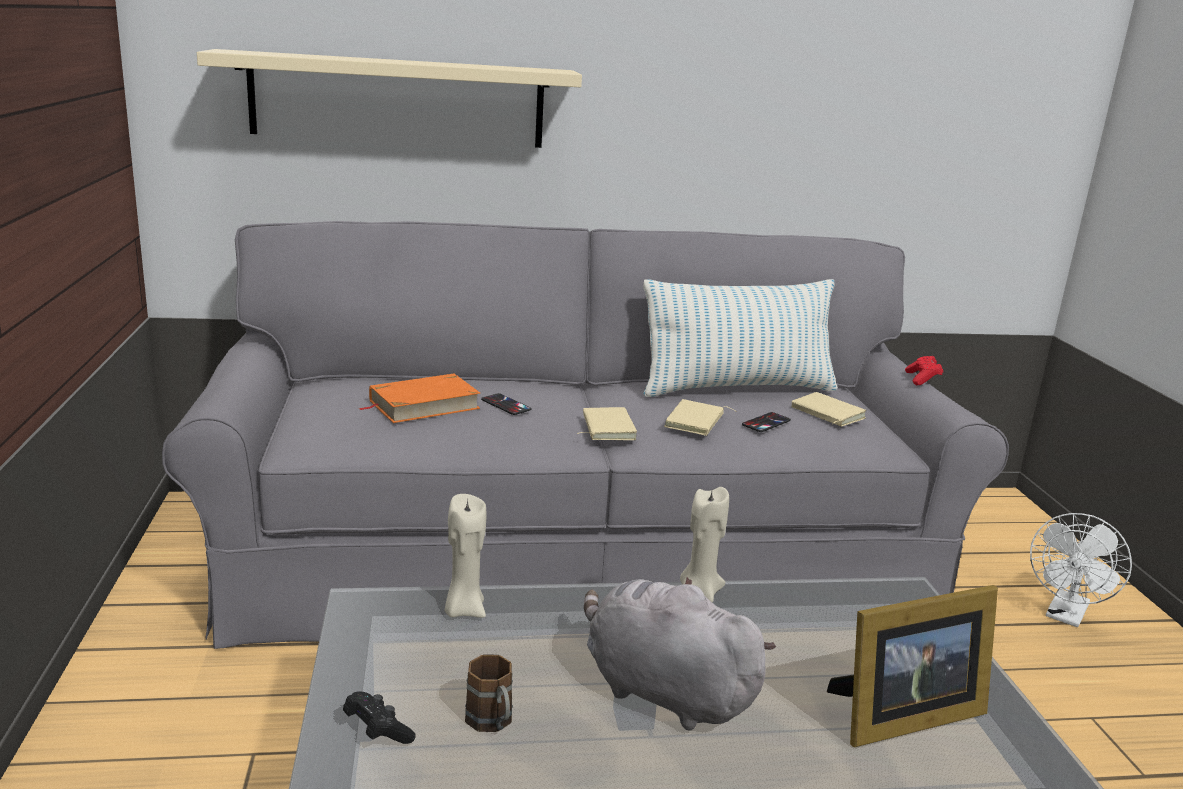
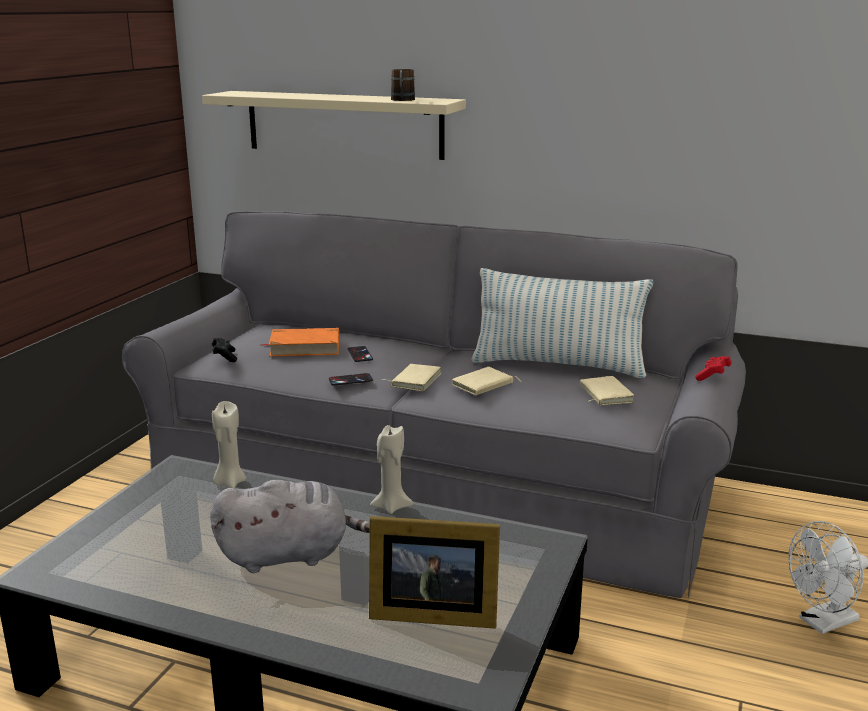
camera: 30 degrees right, 0 degrees up
black game controller [343,691,416,744] -> black game controller moved to [212,338,237,362]
brown mug [465,654,513,732] -> brown mug moved to [391,69,415,101]
grey plush toy [584,577,776,730] -> grey plush toy turned 105 degrees clockwise [210,480,370,573]
phone [742,412,791,432] -> phone moved to [329,373,373,385]

